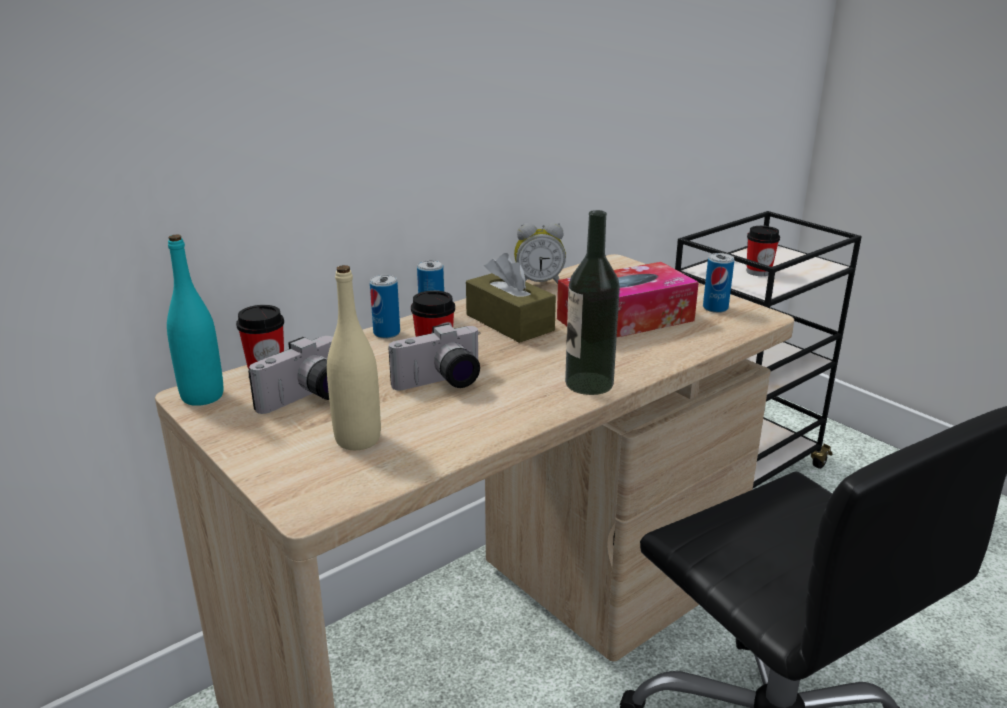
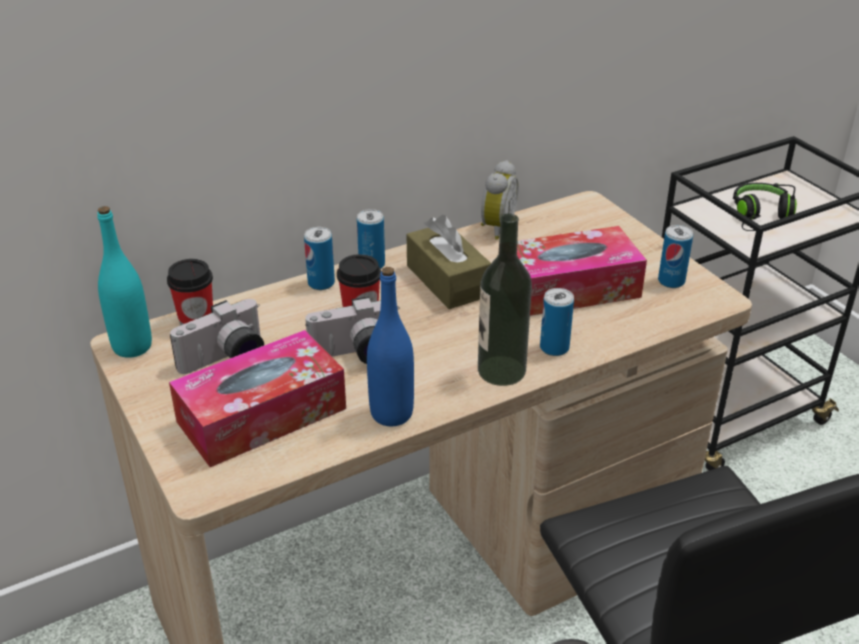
camera: 10 degrees right, 10 degrees up
beige bottle [327,265,381,450] -> tissue box [169,330,346,467]
alarm clock [514,222,566,284] -> alarm clock turned 75 degrees counterclockwise [481,160,519,240]
cup [746,226,780,276] -> black headphones [733,183,797,231]
none -> blue bottle [367,267,414,426]
none -> can [540,288,574,356]

